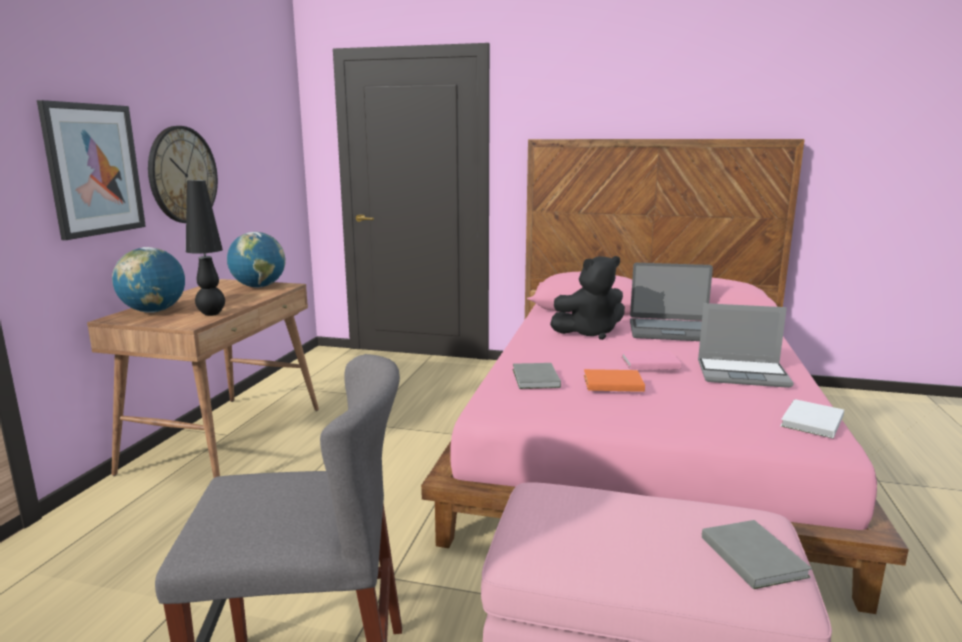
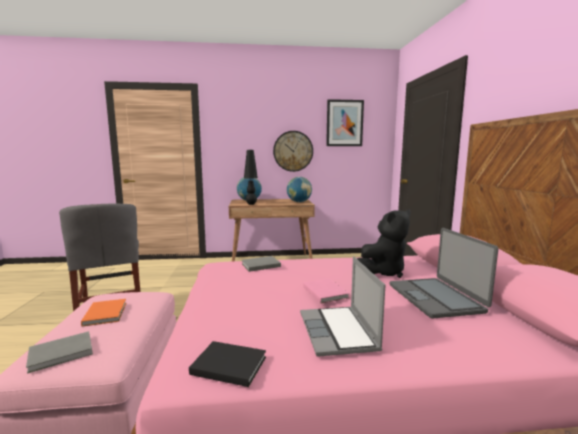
camera: 70 degrees right, 5 degrees down
picture [37,100,146,240] -> picture moved to [326,99,364,146]
black plush toy [550,256,625,340] -> black plush toy turned 90 degrees counterclockwise [357,209,410,278]
orange book [584,369,645,392] -> orange book moved to [81,299,126,327]
white book [780,399,844,439] -> black book [189,341,266,387]

